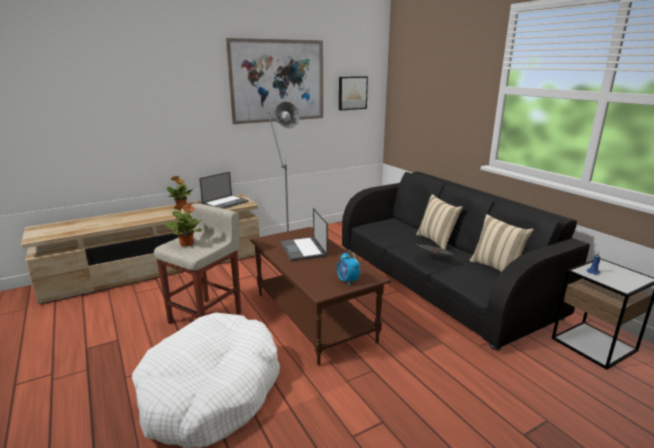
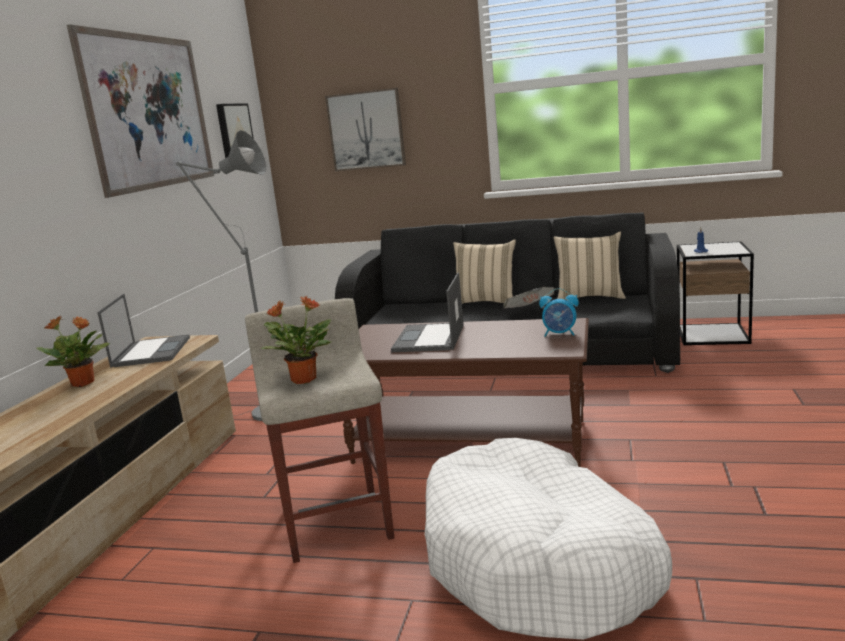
camera: 45 degrees left, 5 degrees down
laptop [280,208,328,262] -> laptop turned 75 degrees clockwise [391,272,464,352]
none -> picture [325,88,406,171]

